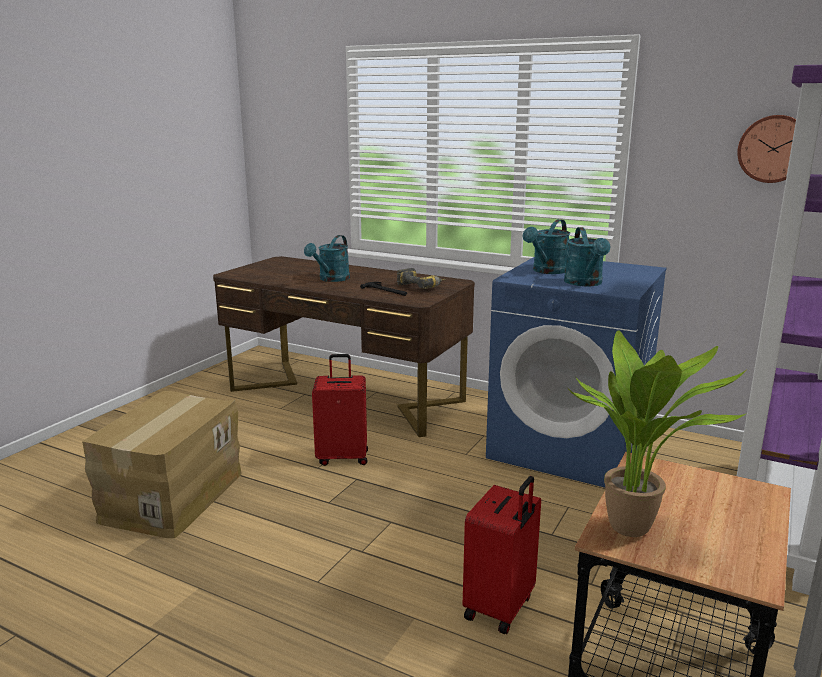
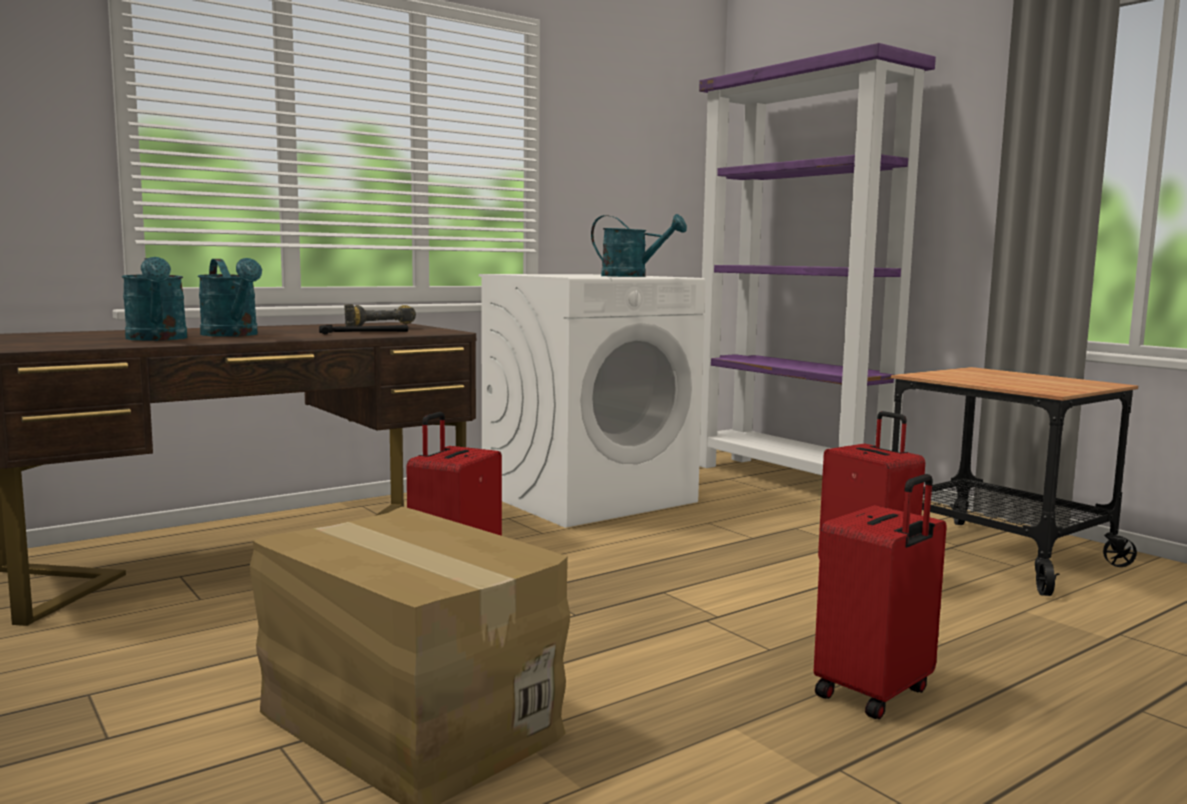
camera: 65 degrees left, 10 degrees down
blue washing machine [486,257,667,488] -> white washing machine [479,274,706,528]
turquoise watering can [523,219,570,274] -> turquoise watering can moved to [122,257,188,341]
potted plant [568,330,746,537] -> none
wall clock [737,115,796,183] -> none
none -> red suitcase [814,474,947,719]

